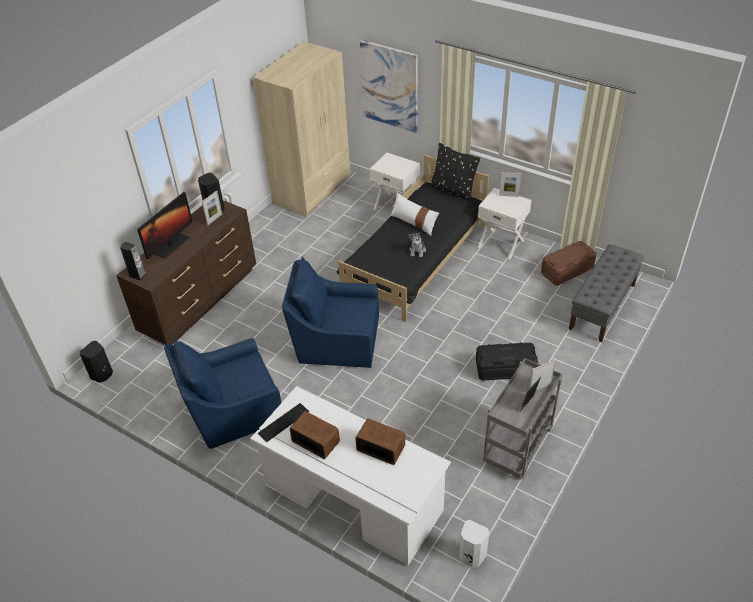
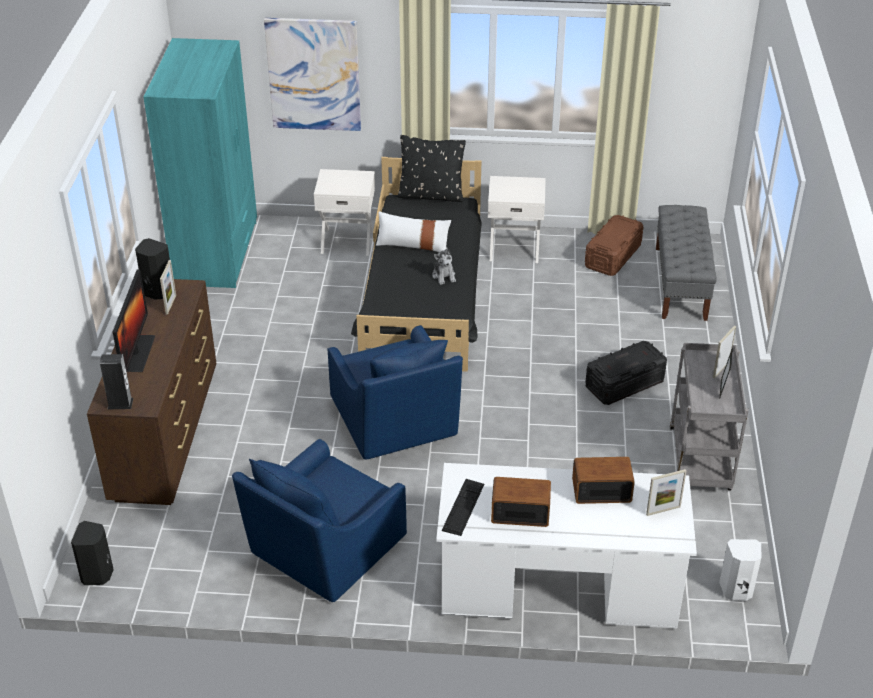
camera: 30 degrees left, 5 degrees down
beige wardrobe [253,42,350,217] -> turquoise wardrobe [143,38,257,288]
blue armchair [282,256,379,368] -> blue armchair turned 90 degrees counterclockwise [328,325,463,460]
picture frame [499,172,522,197] -> picture frame moved to [646,469,686,516]

